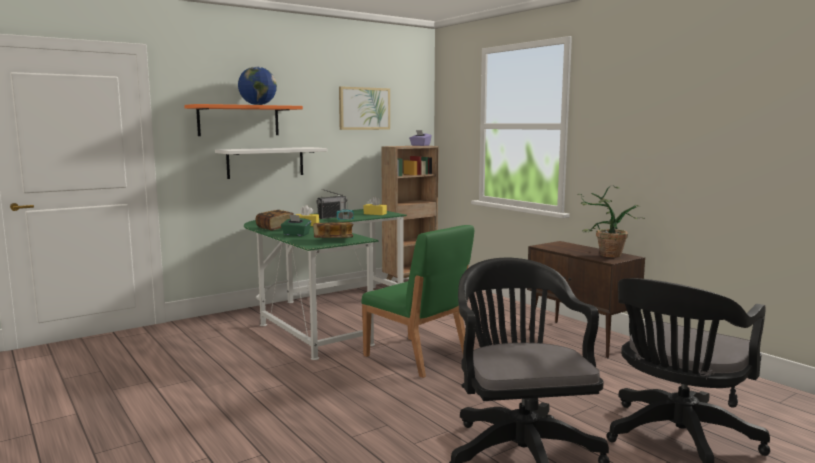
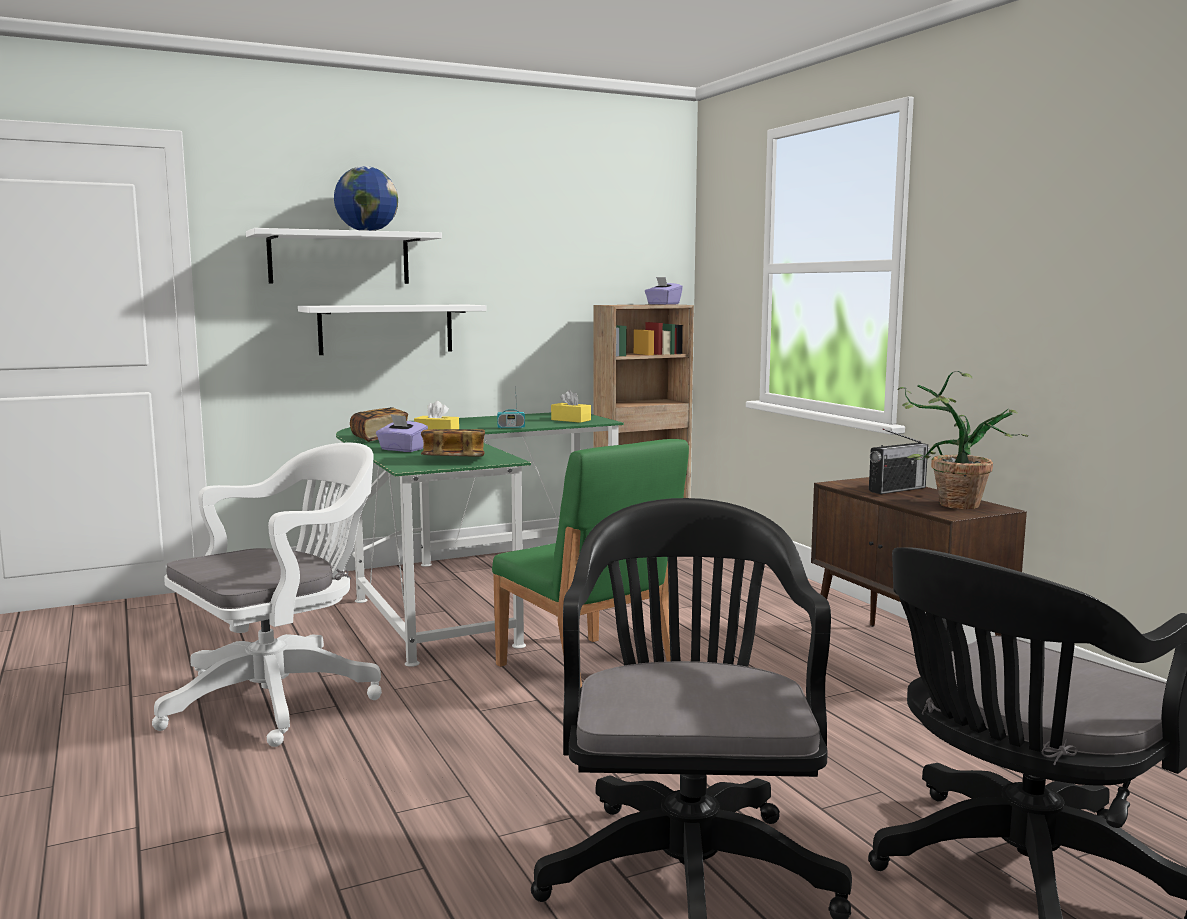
camera: 10 degrees right, 0 degrees up
orange shelf [184,104,303,136] -> white shelf [246,228,442,284]
green tissue box [281,214,311,236] -> purple tissue box [376,415,428,452]
radio [316,189,347,219] -> radio moved to [869,429,930,494]
picture [339,86,390,130] -> none
none -> white office chair [152,442,382,747]

